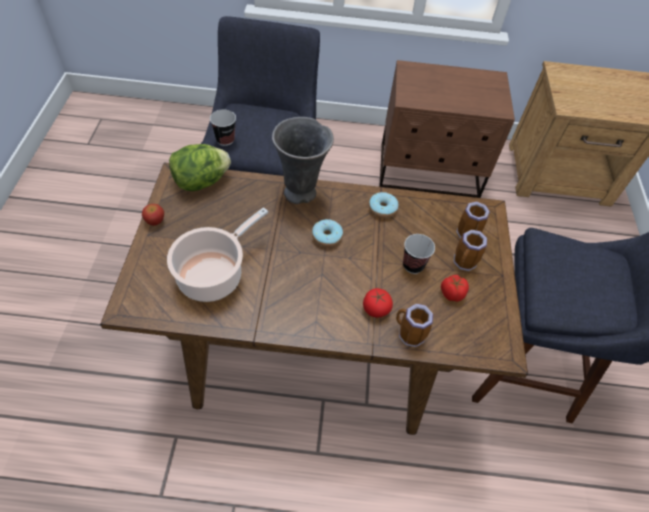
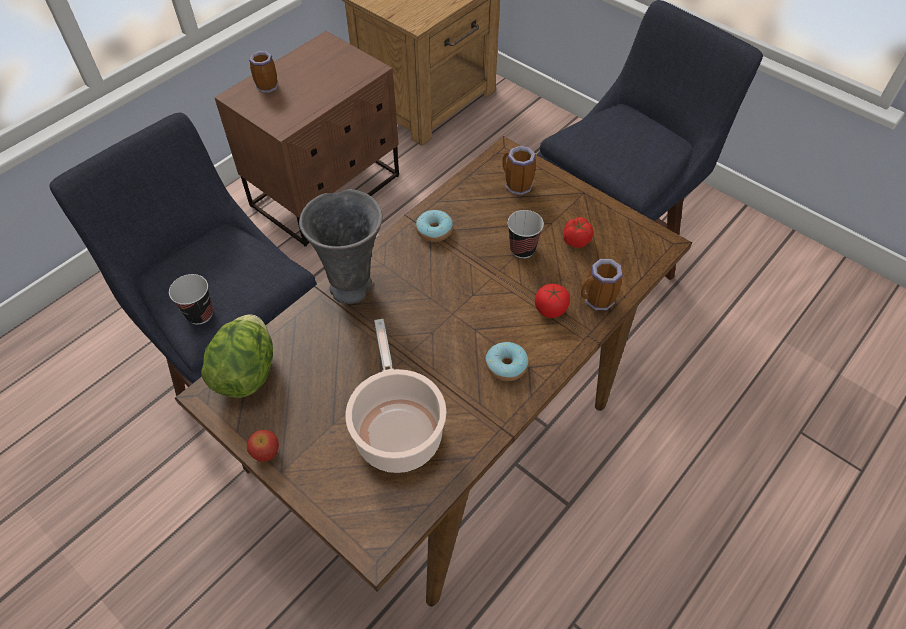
camera: 50 degrees left, 0 degrees up
donut [312,219,343,247] -> donut moved to [486,342,528,381]
mug [454,230,487,271] -> mug moved to [249,51,278,93]

